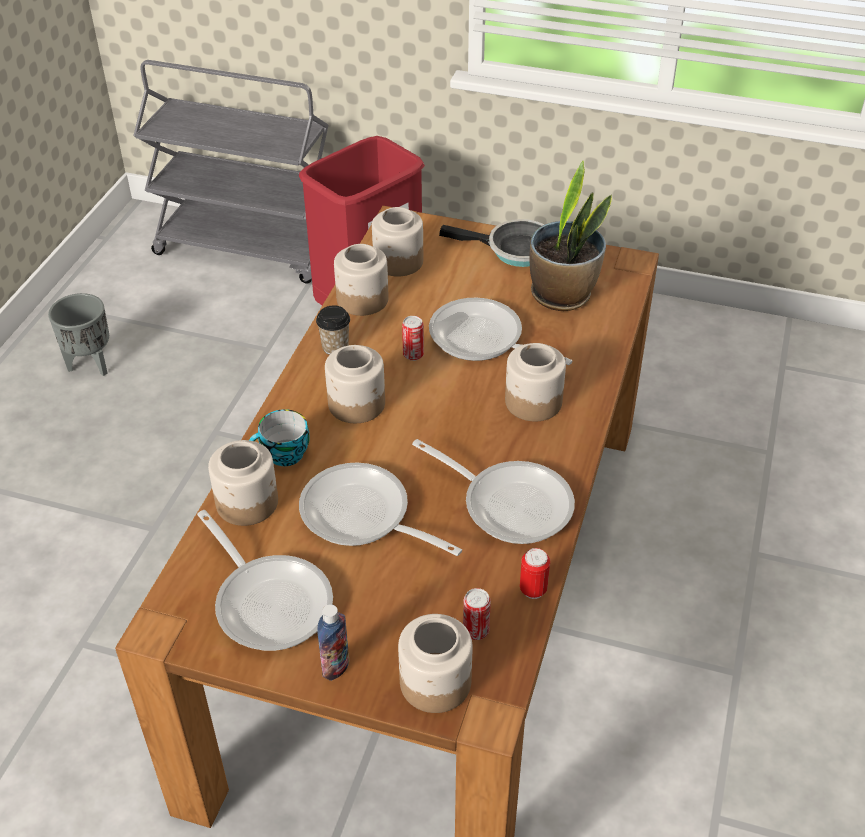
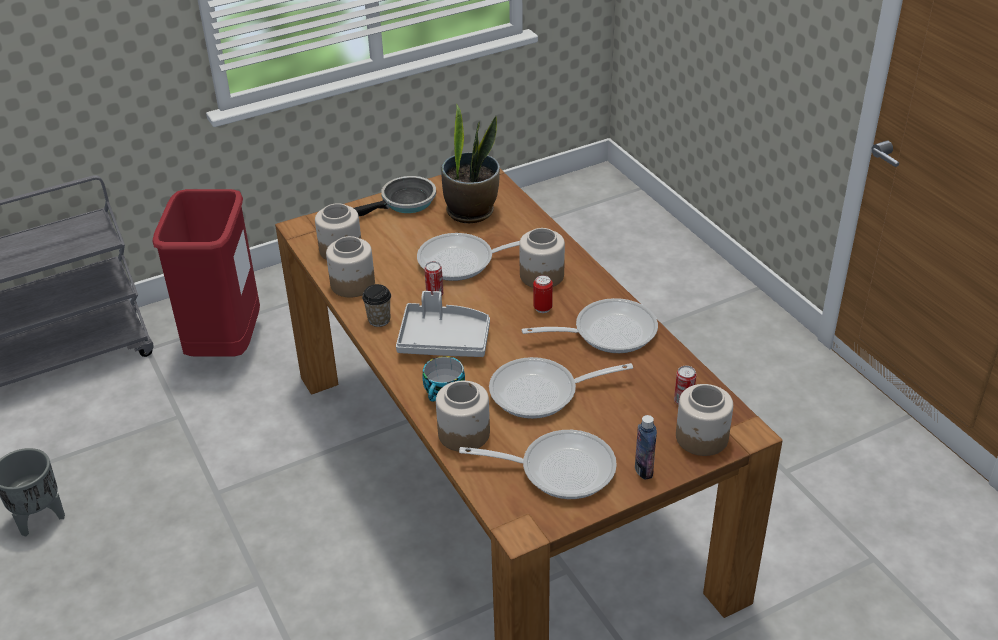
camera: 45 degrees left, 5 degrees down
jar [325,345,385,423] -> grey tray [396,291,490,357]
can [520,548,550,599] -> can moved to [533,275,553,313]

